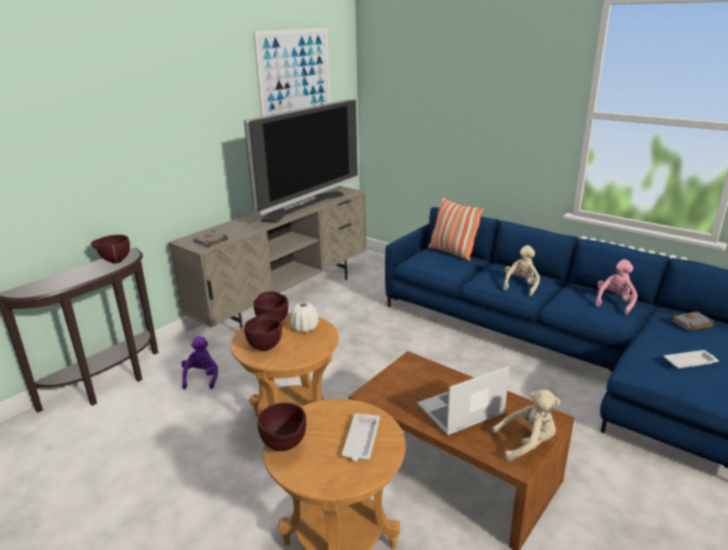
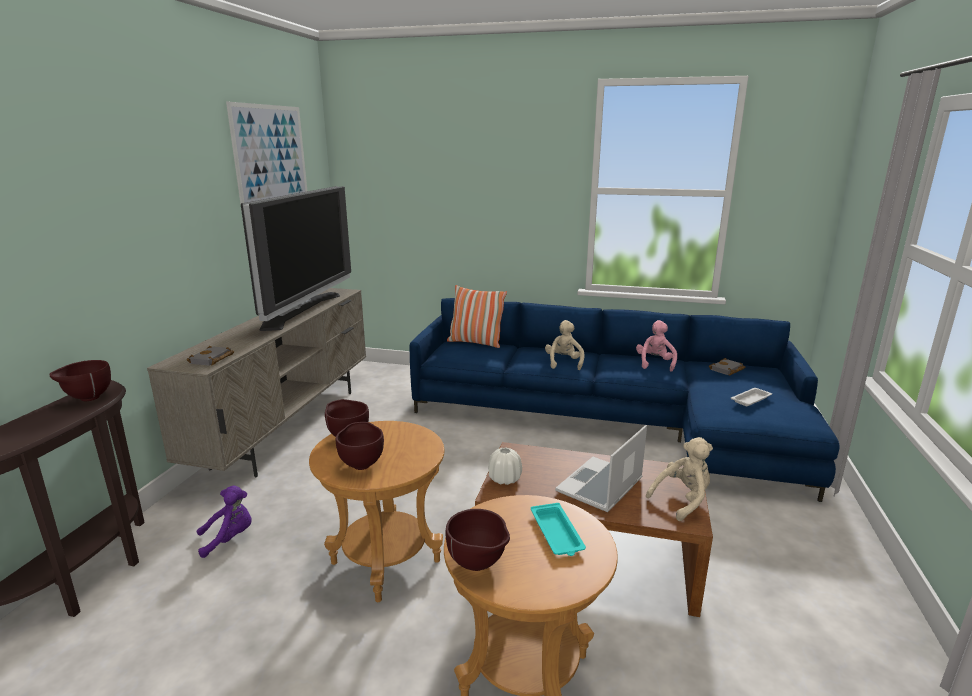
camera: 25 degrees left, 5 degrees down
purple plush toy [181,336,218,389] -> purple plush toy turned 90 degrees clockwise [196,485,252,558]
white vase [290,302,319,333] -> white vase moved to [488,447,522,485]
white tray [342,413,380,461] -> turquoise tray [531,503,586,556]

